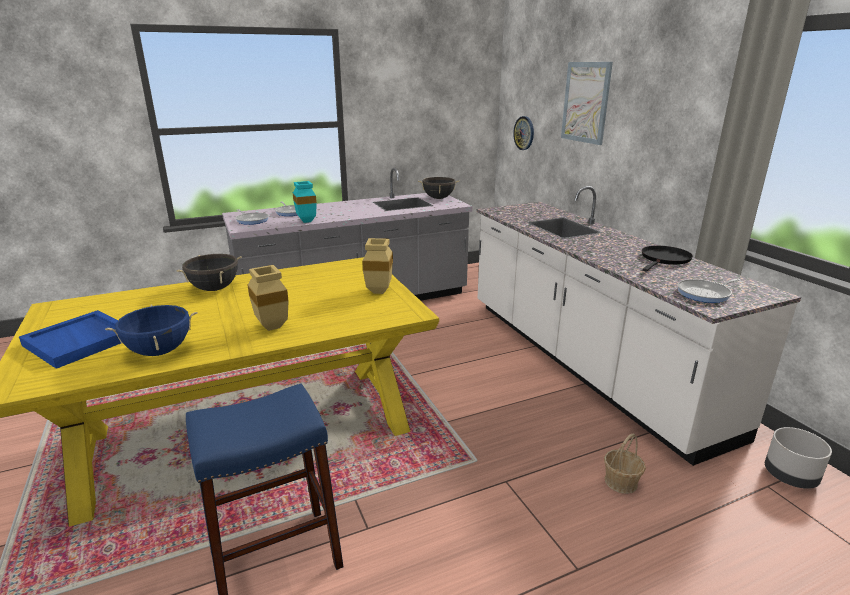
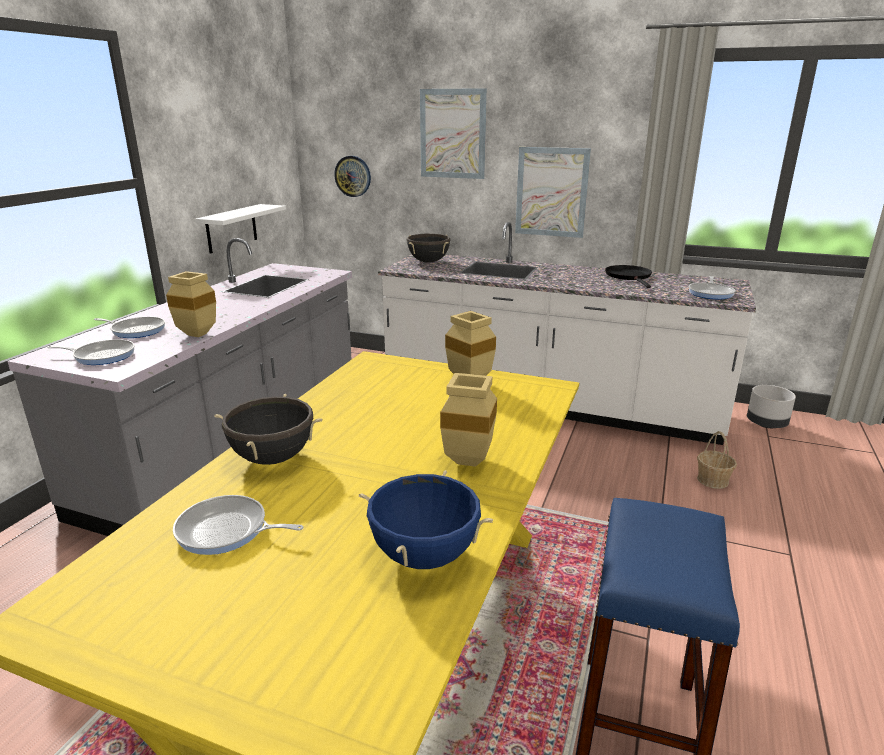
camera: 45 degrees left, 0 degrees up
blue tray [19,310,121,369] -> none
turquoise vase [293,181,317,223] -> beige vase [166,271,216,337]
black cooking pot [418,177,459,199] -> black cooking pot moved to [407,233,450,263]
none -> frying pan [173,495,304,555]
none -> white shelf [195,204,286,254]
none -> picture [515,147,591,238]

